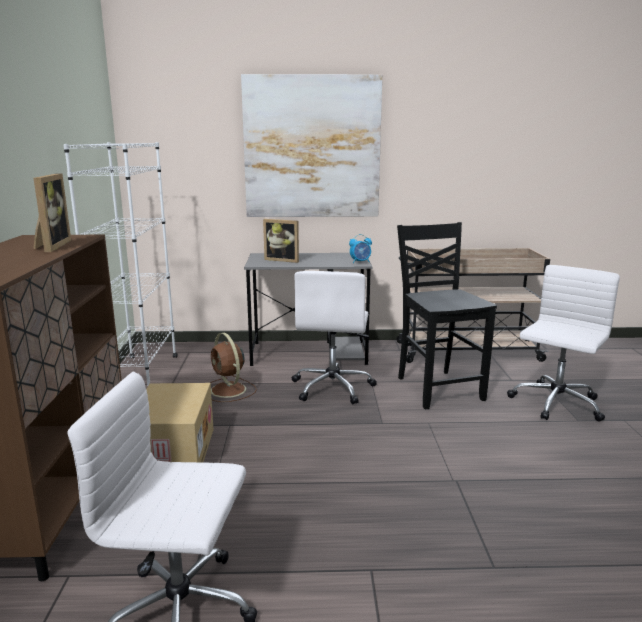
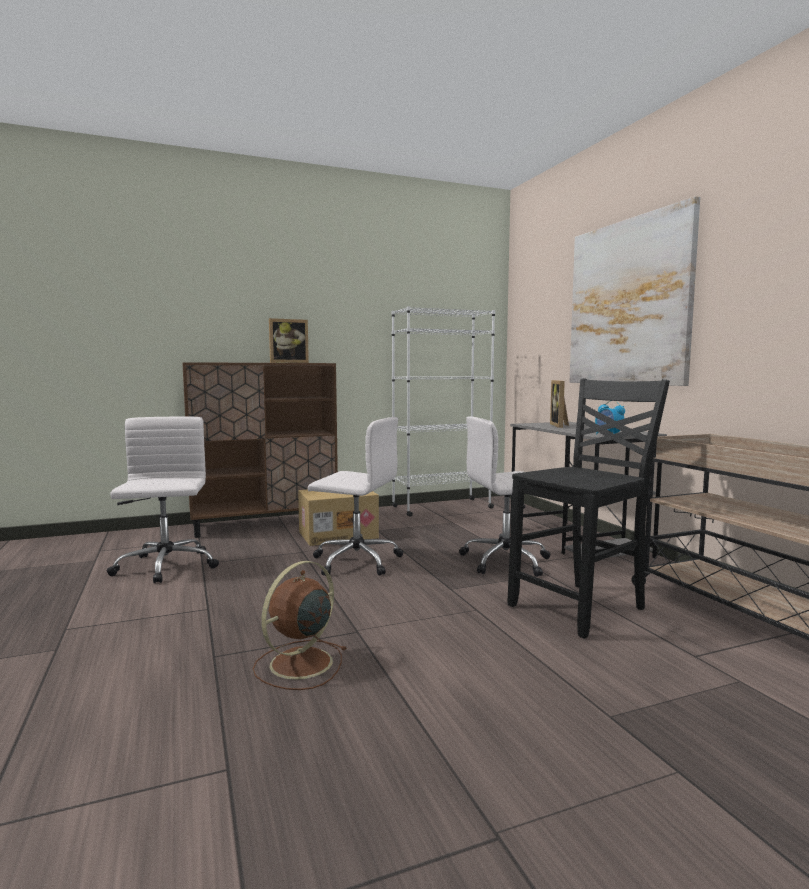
camera: 70 degrees right, 10 degrees down
brown fan [210,333,257,402] -> brown fan moved to [252,561,347,690]
white office chair [507,265,620,422] -> white office chair moved to [308,417,403,576]

